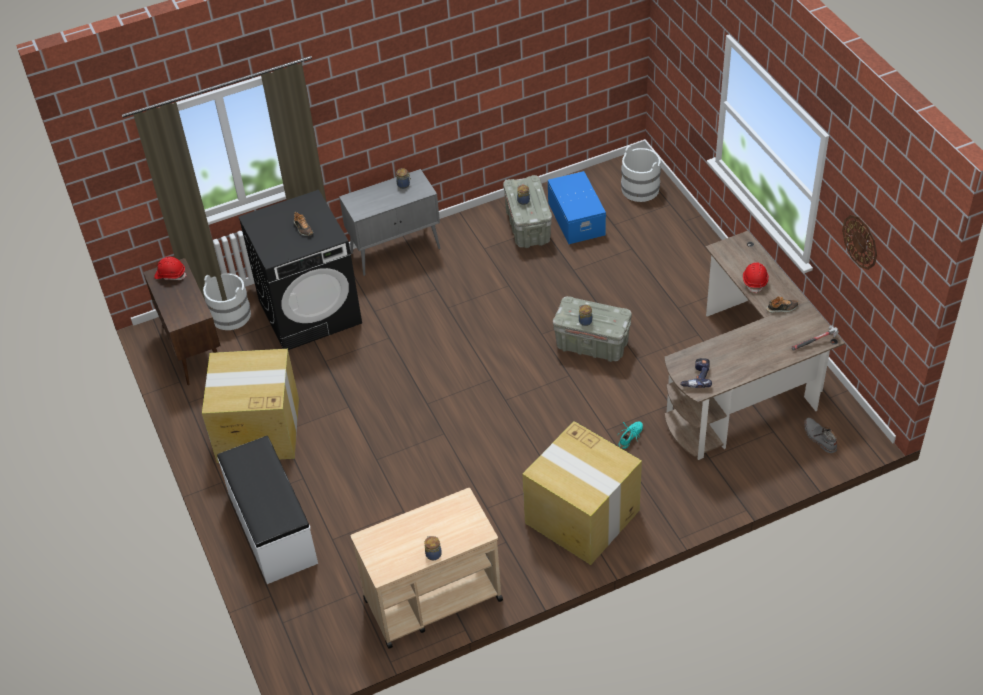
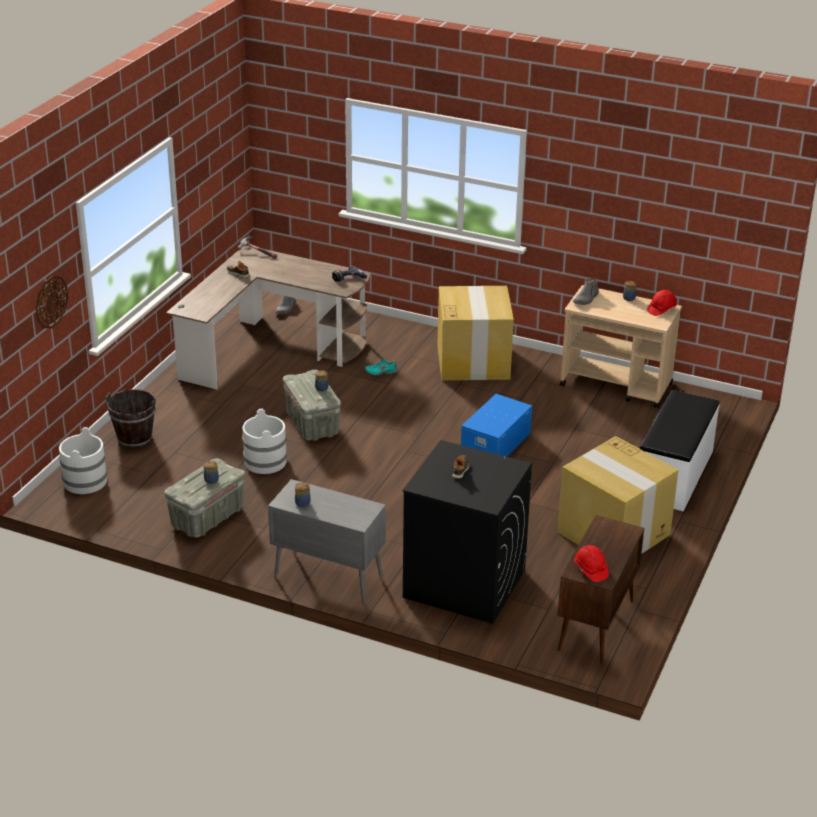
camera: 135 degrees left, 15 degrees down
white bucket [203,273,251,330] -> white bucket moved to [242,409,287,474]
blue storage box [548,171,606,244] -> blue storage box moved to [461,394,532,457]
red hard hat [743,262,769,294] -> red hard hat moved to [647,290,677,316]
wall clock [842,215,877,270] -> wall clock moved to [36,276,68,329]
none -> brown bucket [106,389,156,448]
none -> grey boot [573,278,599,305]

